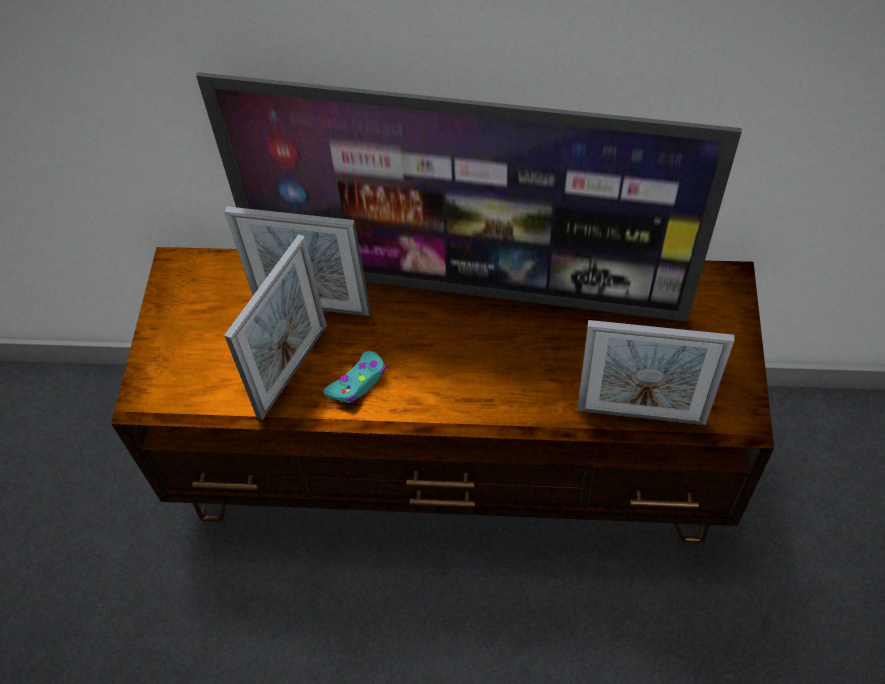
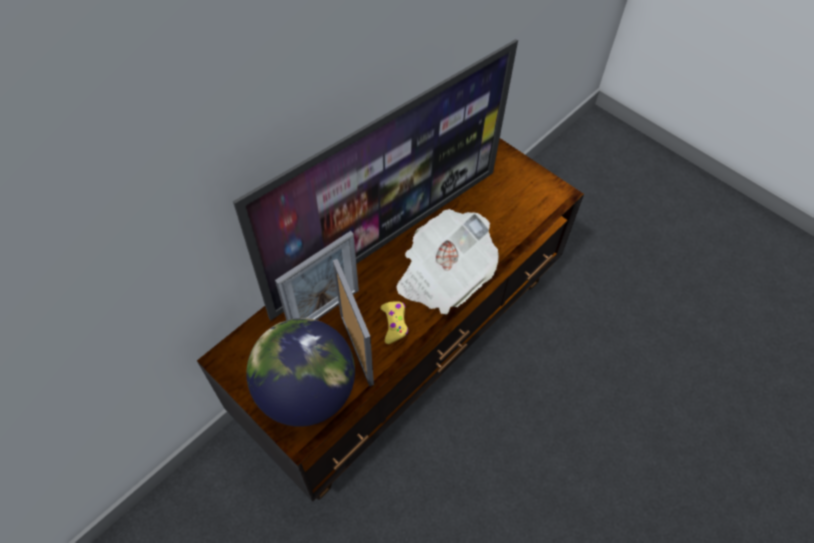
camera: 55 degrees left, 0 degrees up
turquoise game controller [323,351,386,403] -> yellow game controller [381,301,408,344]
picture frame [577,320,734,425] -> none
none -> globe [246,318,355,427]
none -> newspaper [396,209,499,315]

